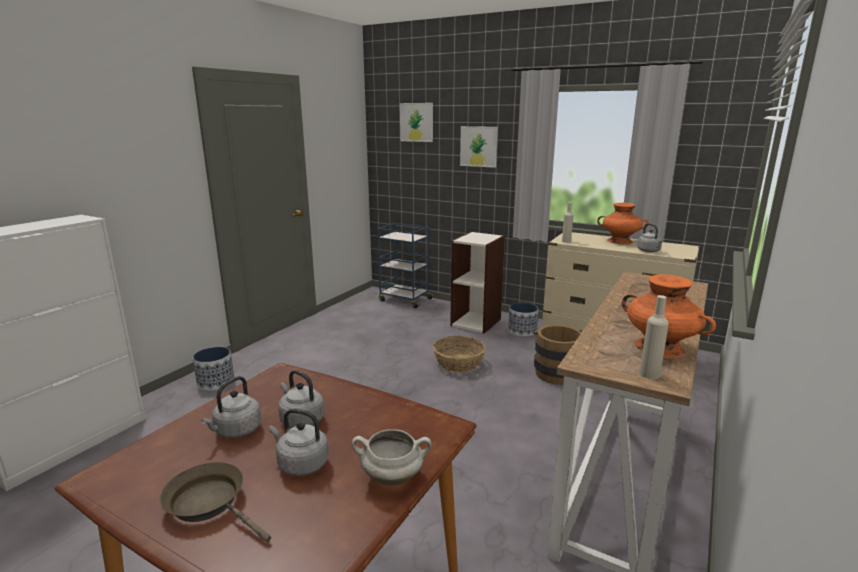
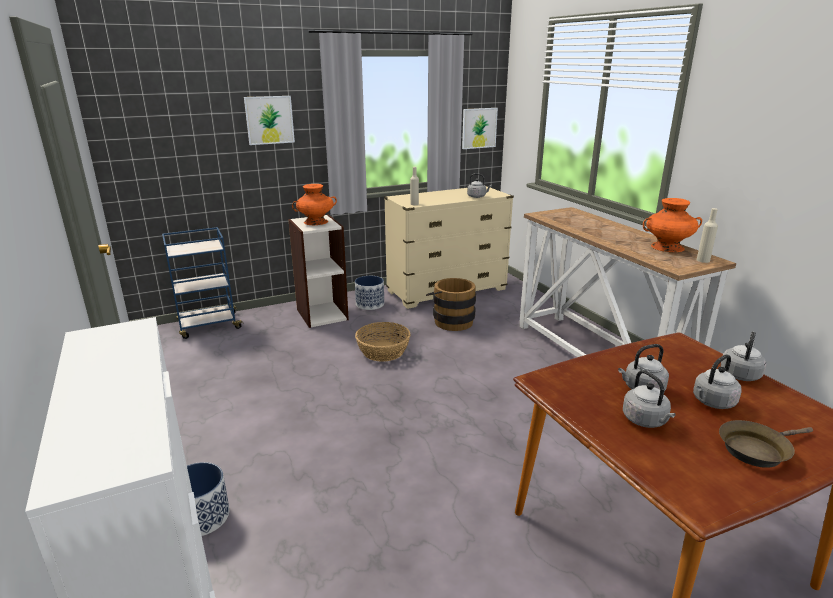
camera: 55 degrees left, 5 degrees up
white cooking pot [352,429,431,486] -> grey kettle [721,332,766,381]
picture [400,103,433,142] -> picture moved to [462,108,498,149]
orange vase [597,203,649,244] -> orange vase moved to [292,184,337,225]

